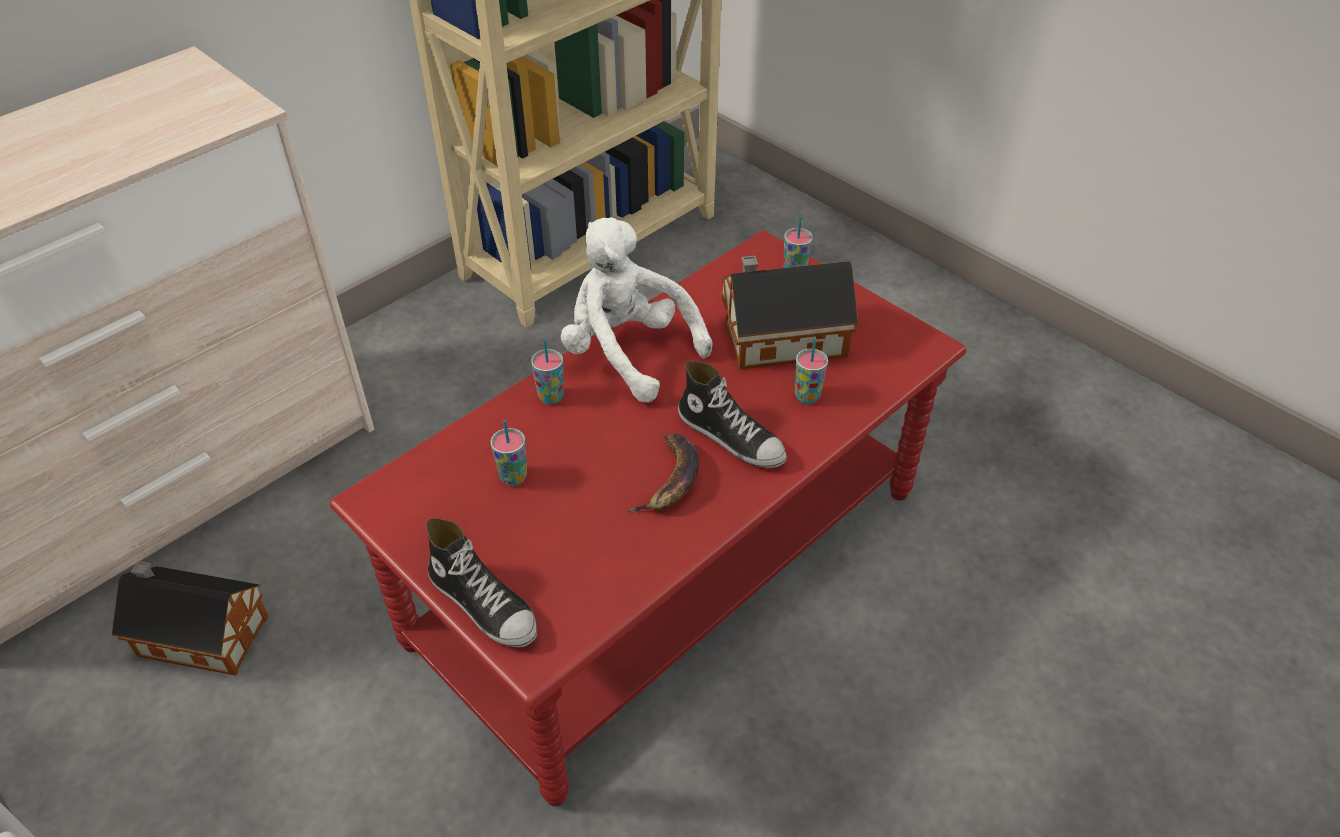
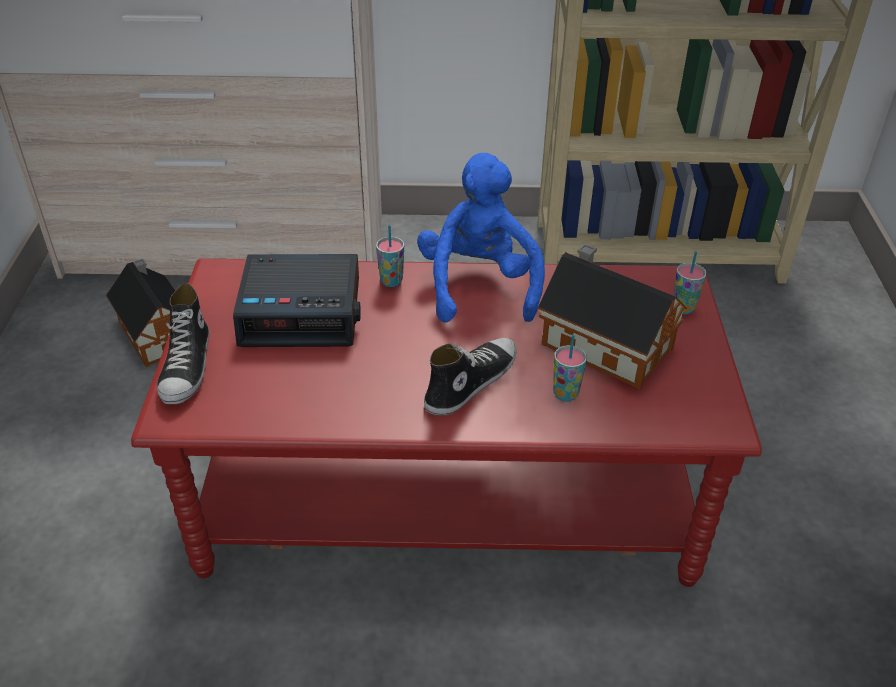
camera: 45 degrees right, 5 degrees down
cup [490,420,527,486] -> alarm clock [233,254,361,347]
white plush toy [561,217,712,403] -> blue plush toy [417,153,545,323]
banana [627,434,699,513] -> none
shoe [678,361,787,468] -> shoe turned 135 degrees counterclockwise [424,338,516,416]

